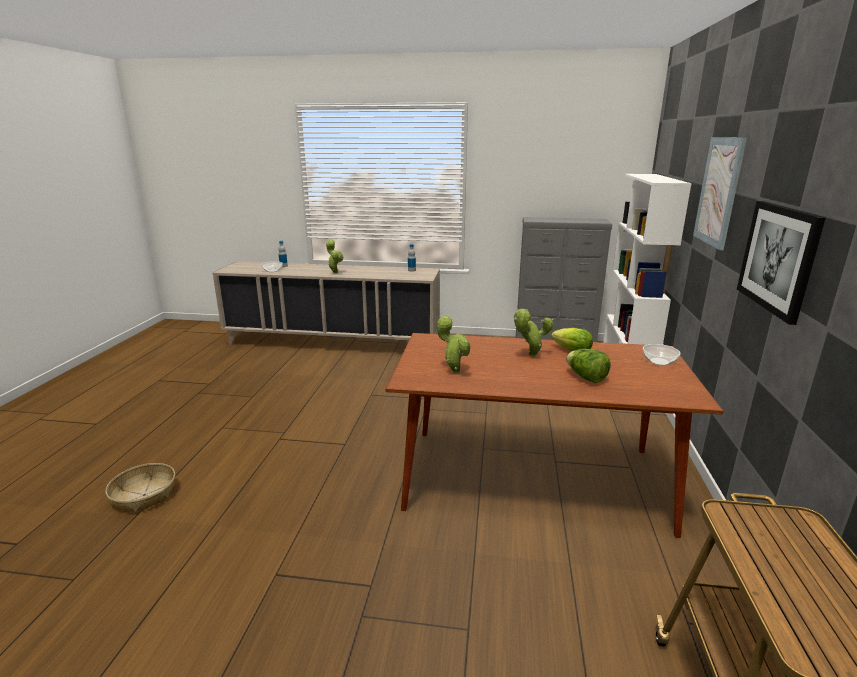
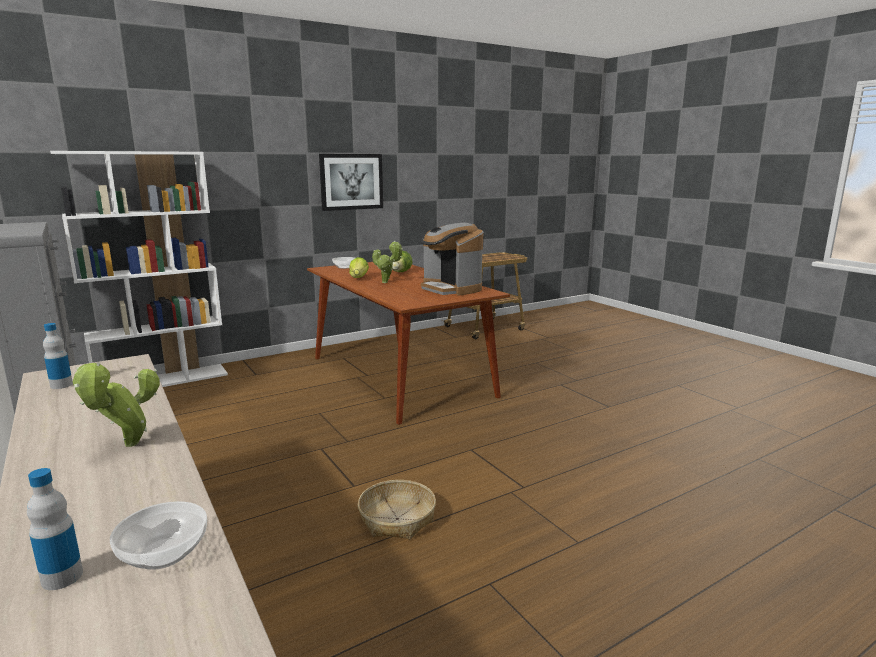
camera: 130 degrees left, 5 degrees down
basket [106,463,175,514] -> basket moved to [358,480,436,539]
potted plant [437,316,470,374] -> coffee machine [419,223,483,296]
picture [693,137,747,250] -> none

